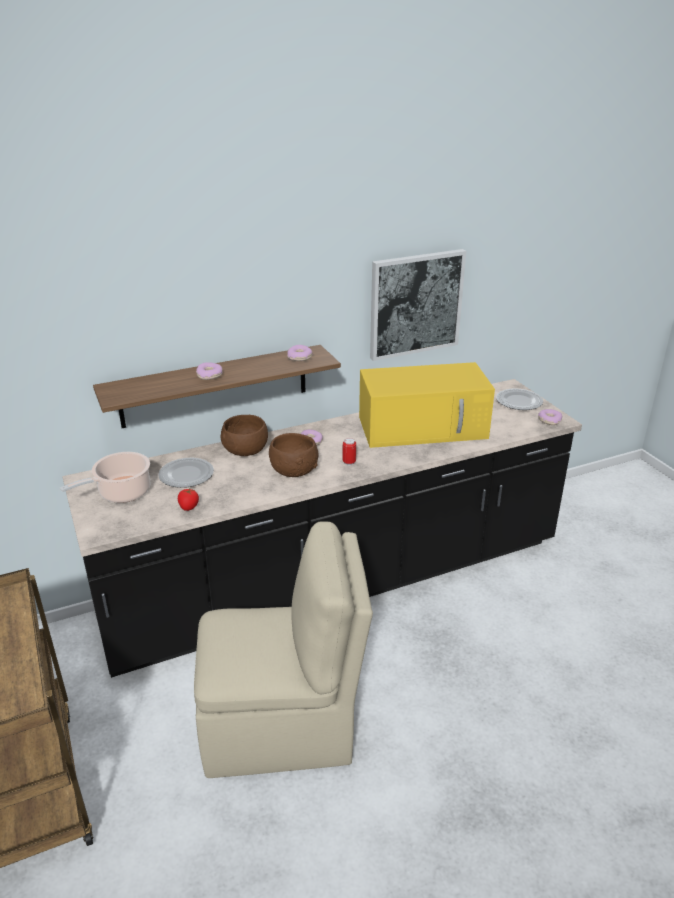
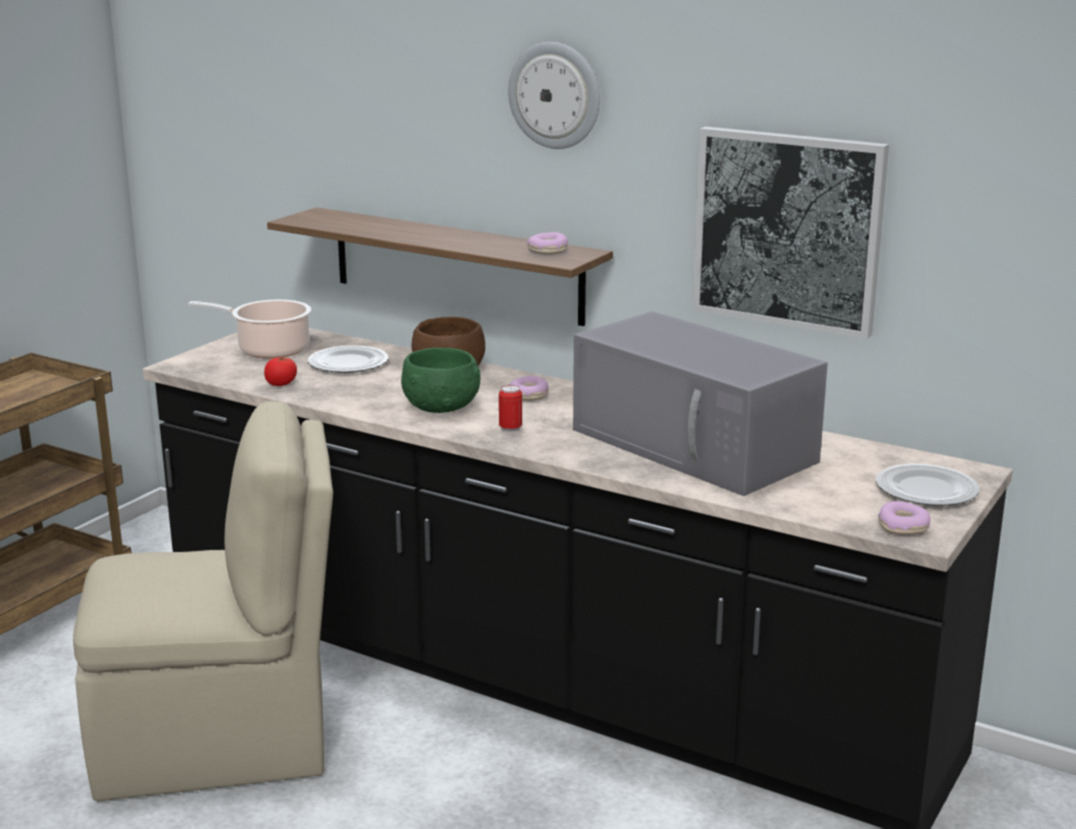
camera: 55 degrees right, 10 degrees down
beige chair [194,522,373,778] -> beige chair turned 60 degrees counterclockwise [73,401,333,801]
donut [196,362,223,380] -> none
brown bowl [269,433,319,477] -> green bowl [401,348,480,413]
yellow microwave [359,362,495,448] -> grey microwave [573,311,828,496]
none -> wall clock [508,42,600,149]

